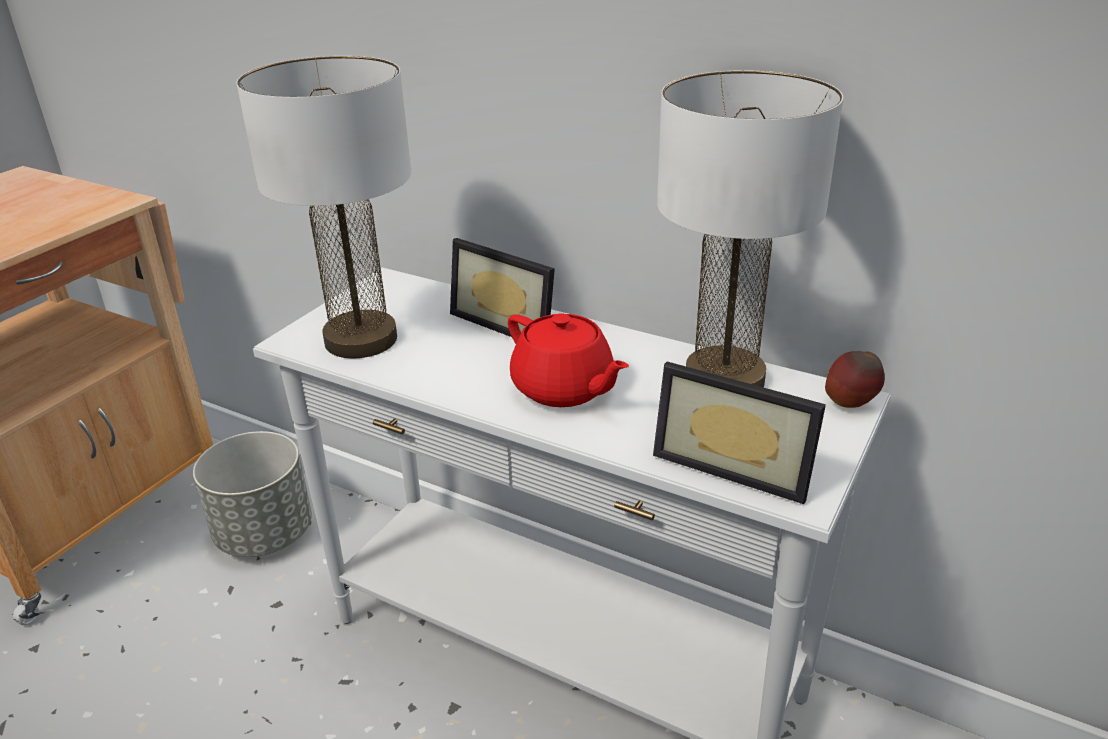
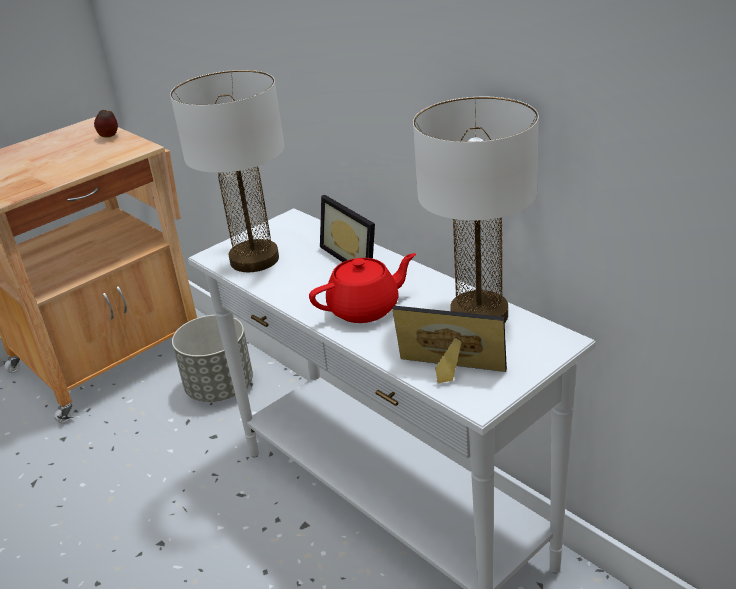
camera: 20 degrees right, 0 degrees up
red teapot [508,313,629,407] -> red teapot turned 90 degrees counterclockwise [309,253,416,323]
picture frame [653,361,826,504] -> picture frame turned 150 degrees clockwise [393,306,507,383]
apple [825,351,885,408] -> apple moved to [94,110,118,138]

